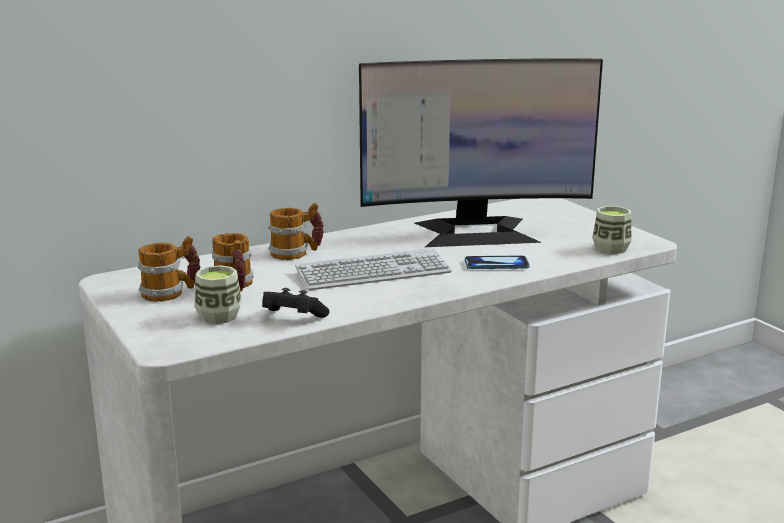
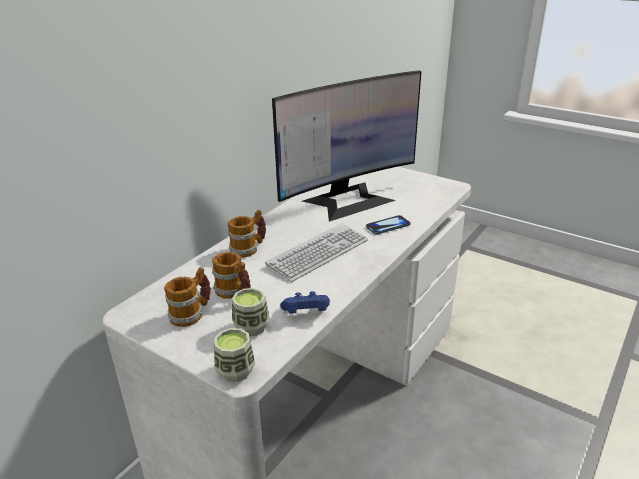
camera: 25 degrees left, 10 degrees up
black game controller [262,288,330,318] -> blue game controller [280,291,330,313]
cup [593,206,631,254] -> cup moved to [214,328,255,382]

